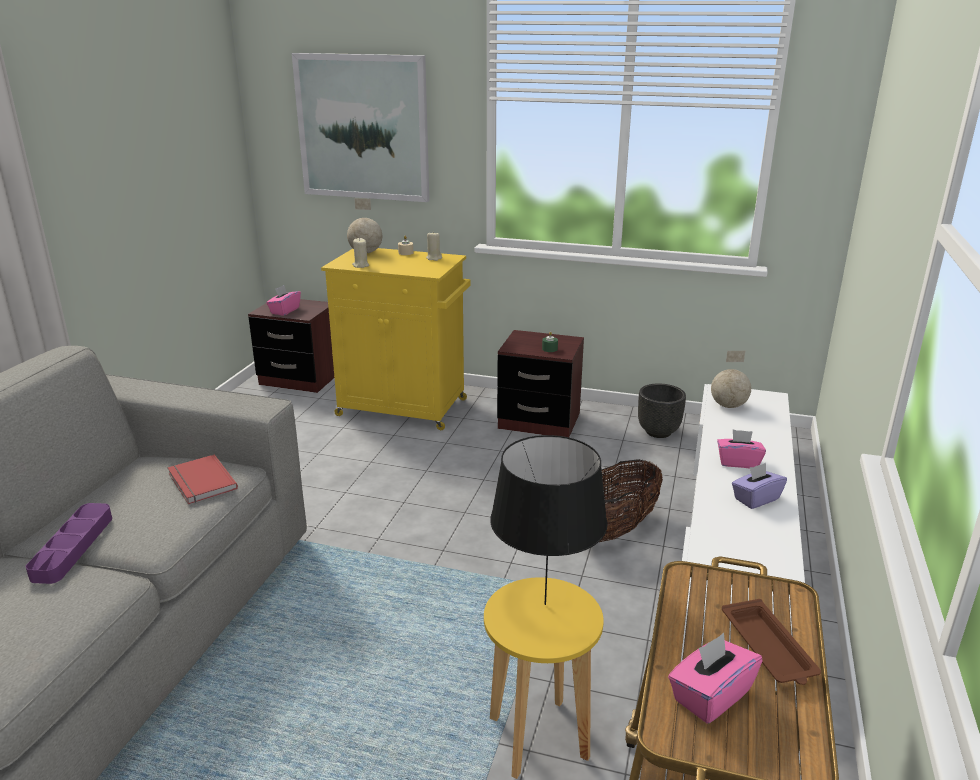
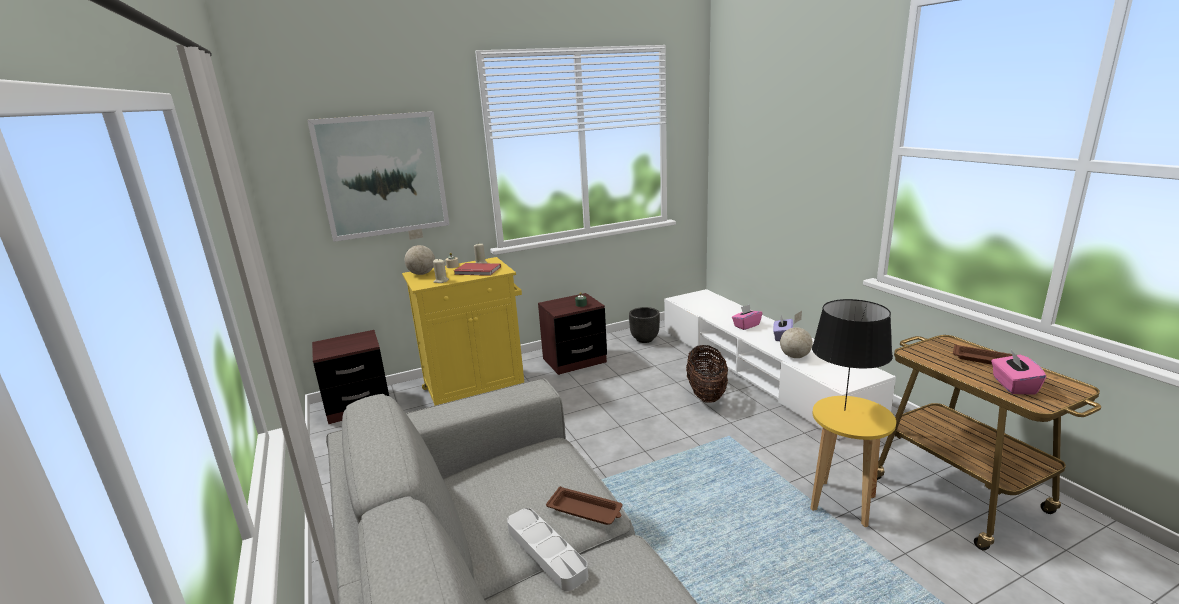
camera: 40 degrees left, 5 degrees down
purple tray [26,503,112,584] -> grey tray [507,508,588,591]
red book [168,454,238,504] -> red book moved to [454,263,501,276]
pink tissue box [266,285,301,316] -> none
globe [711,351,751,408] -> globe moved to [780,311,813,358]
none -> brown tray [546,486,623,525]

